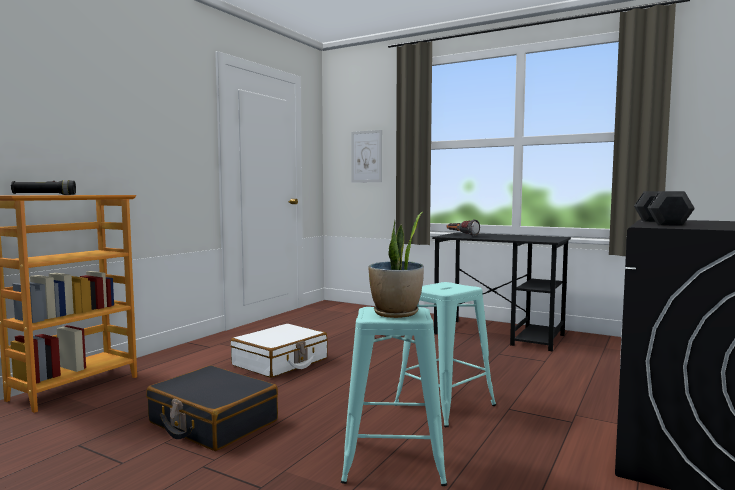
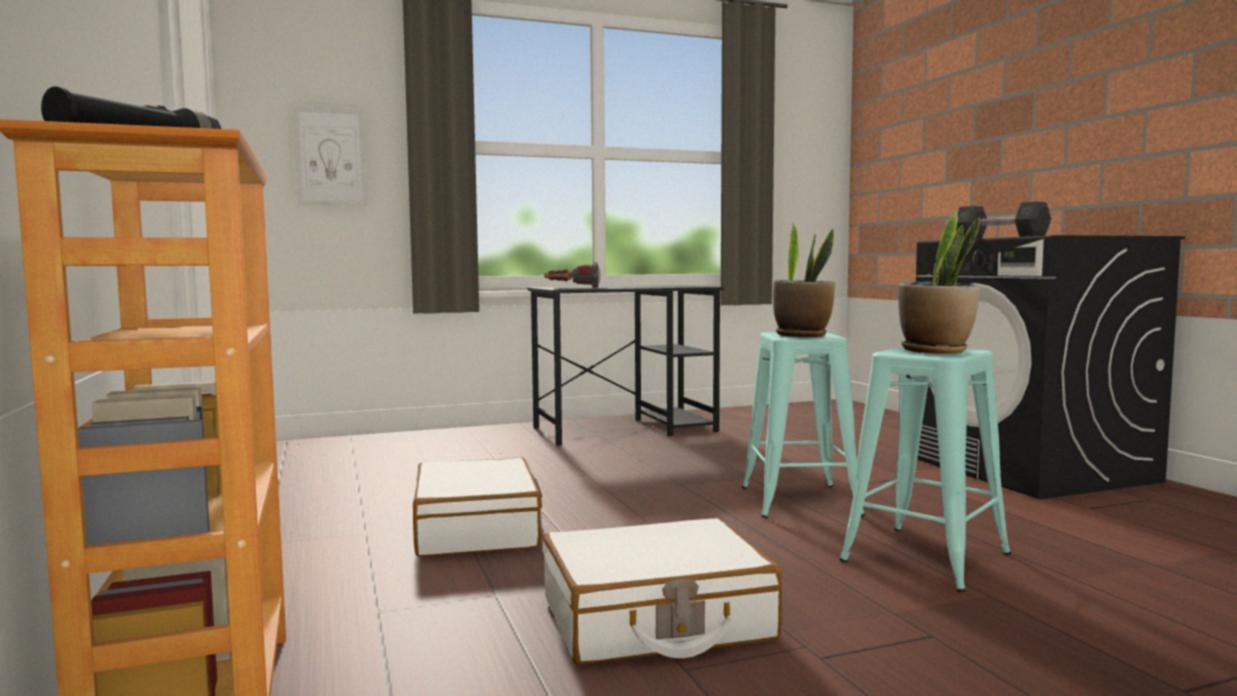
camera: 50 degrees left, 0 degrees up
black suitcase [146,365,278,451] -> white suitcase [543,518,782,665]
none -> potted plant [773,223,835,337]

